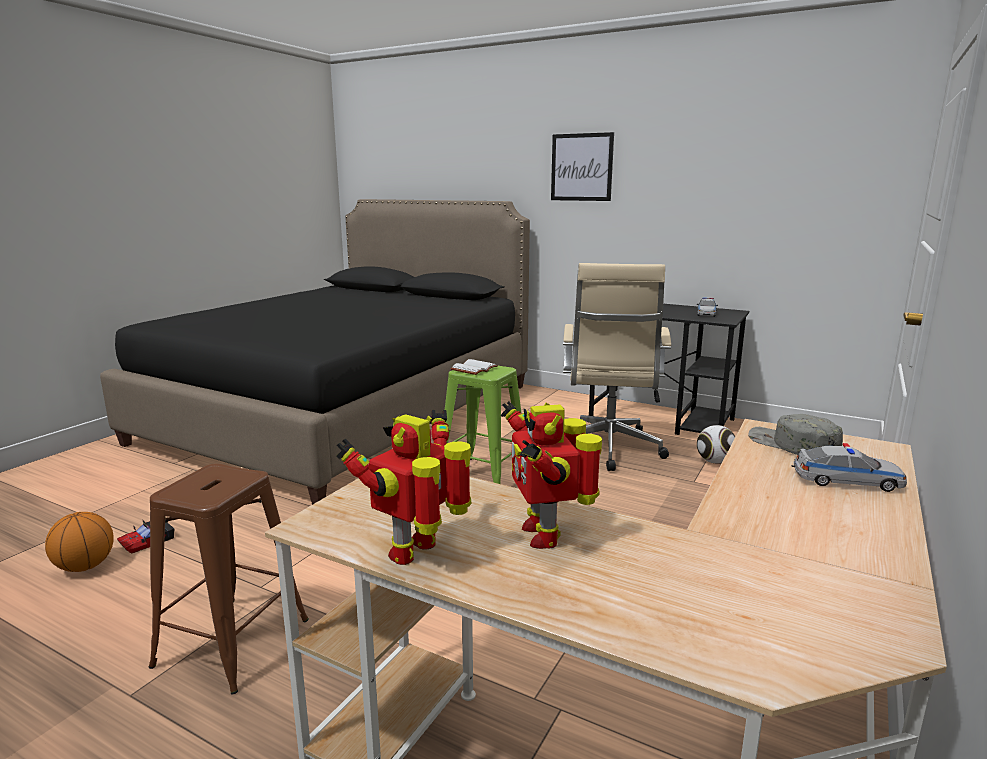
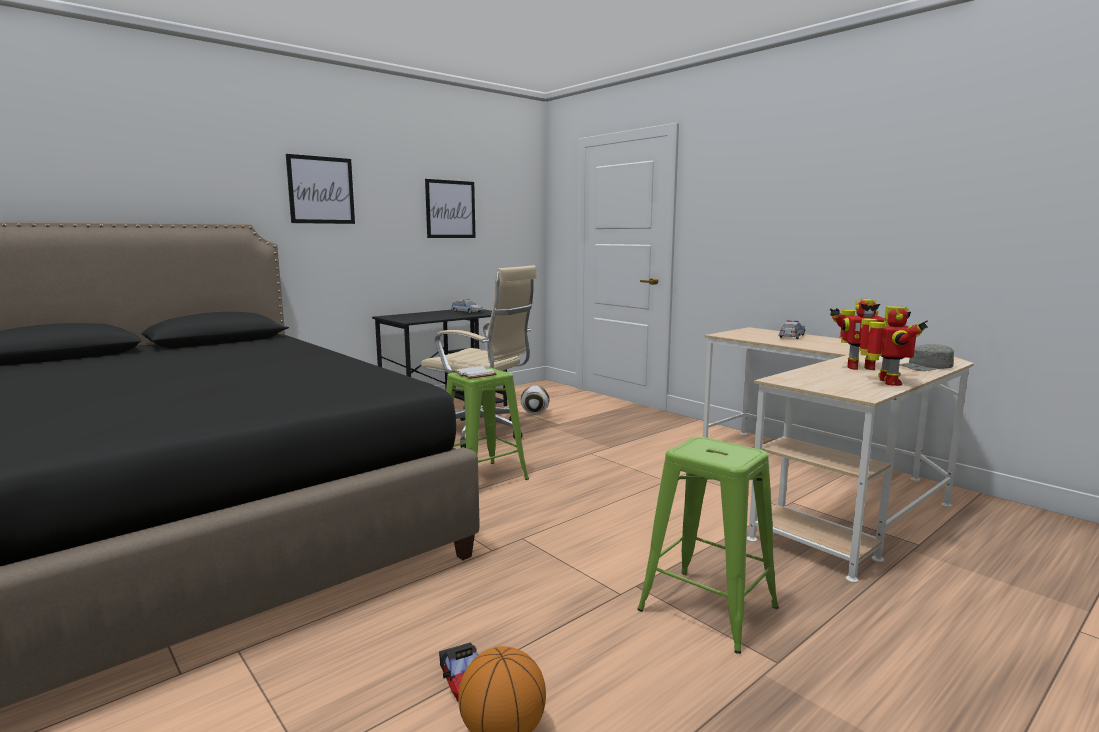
camera: 70 degrees left, 5 degrees down
brown stool [149,463,309,695] -> green stool [637,437,779,654]
toy robot [336,410,471,565] -> toy robot turned 135 degrees counterclockwise [859,306,928,386]
grey cap [748,414,843,455] -> grey cap moved to [899,344,954,371]
none -> picture [425,179,476,238]

